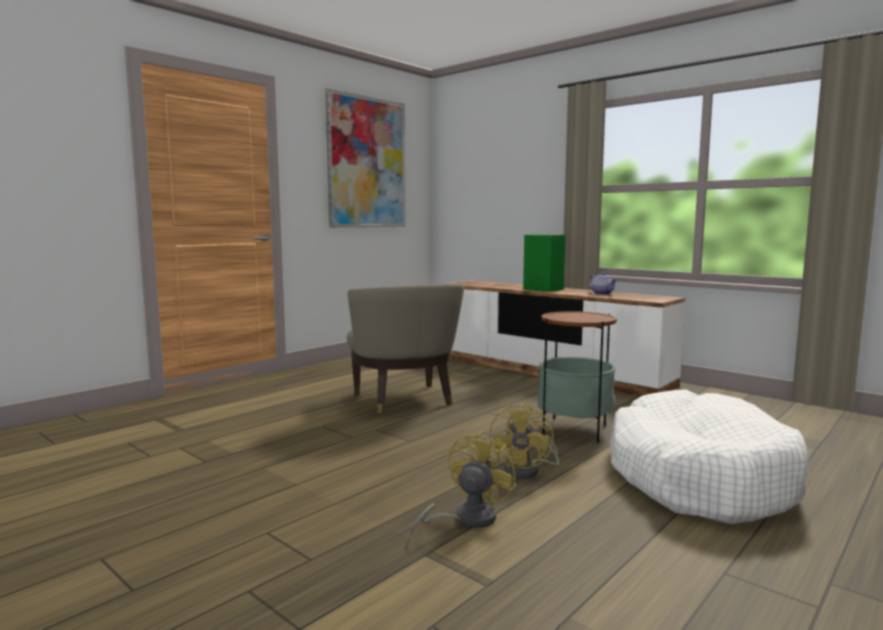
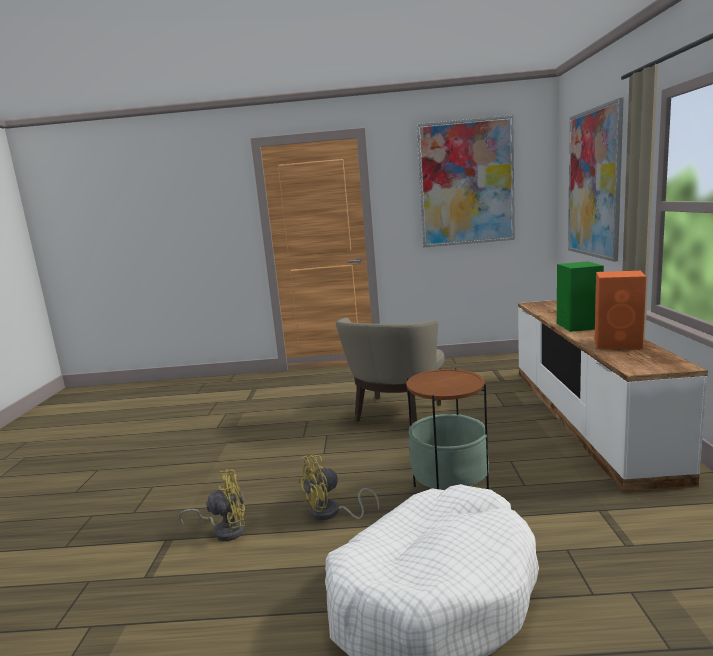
camera: 50 degrees right, 5 degrees up
teapot [589,272,617,295] -> orange speaker [595,271,646,350]
none -> picture [568,98,624,262]

